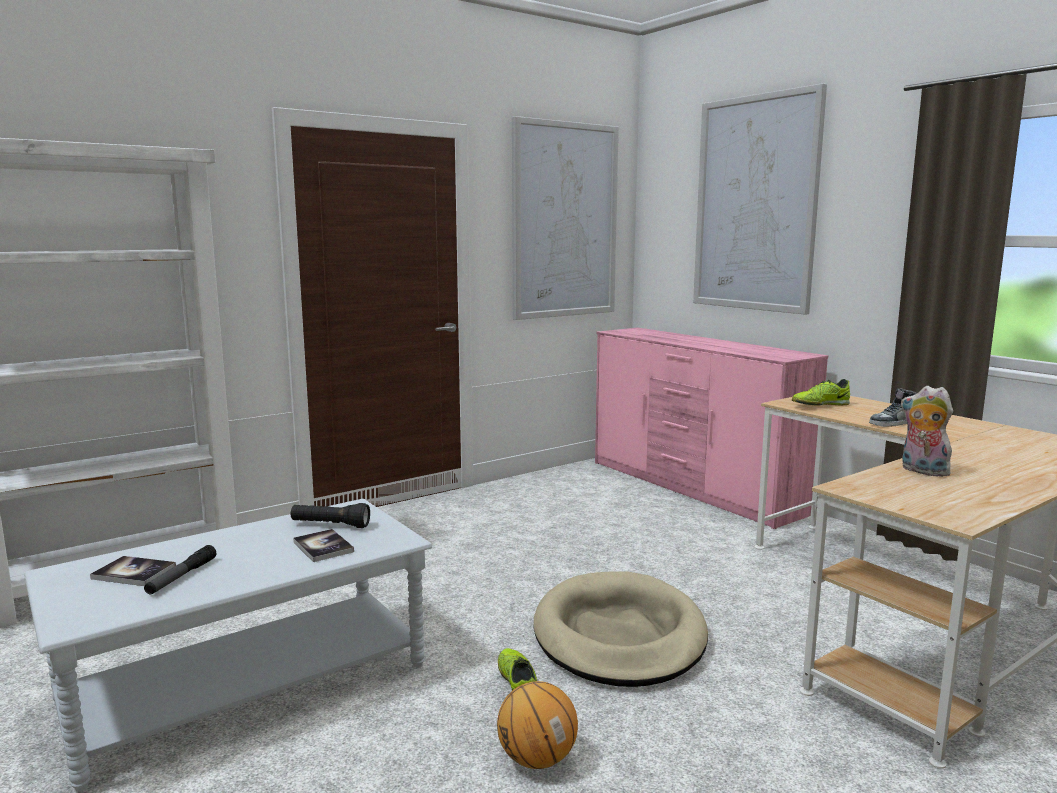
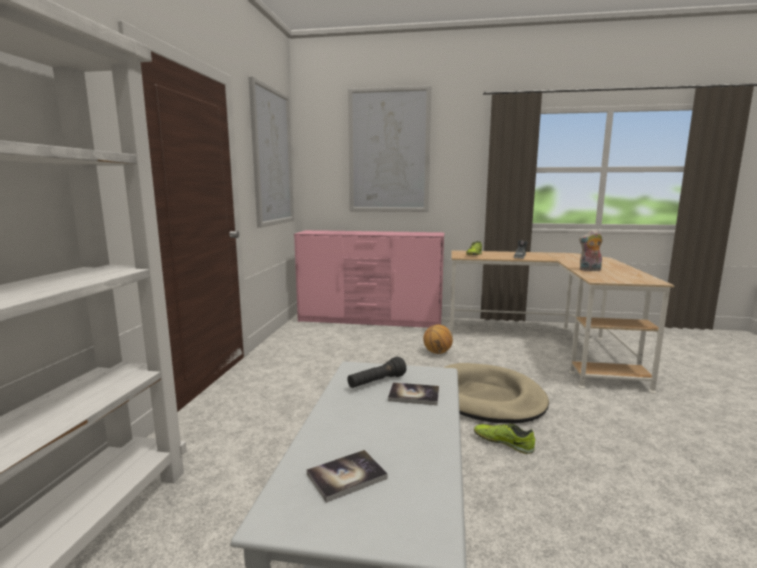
camera: 45 degrees left, 0 degrees up
flashlight [144,545,216,594] -> none
basketball [497,681,578,769] -> basketball moved to [423,325,453,354]

